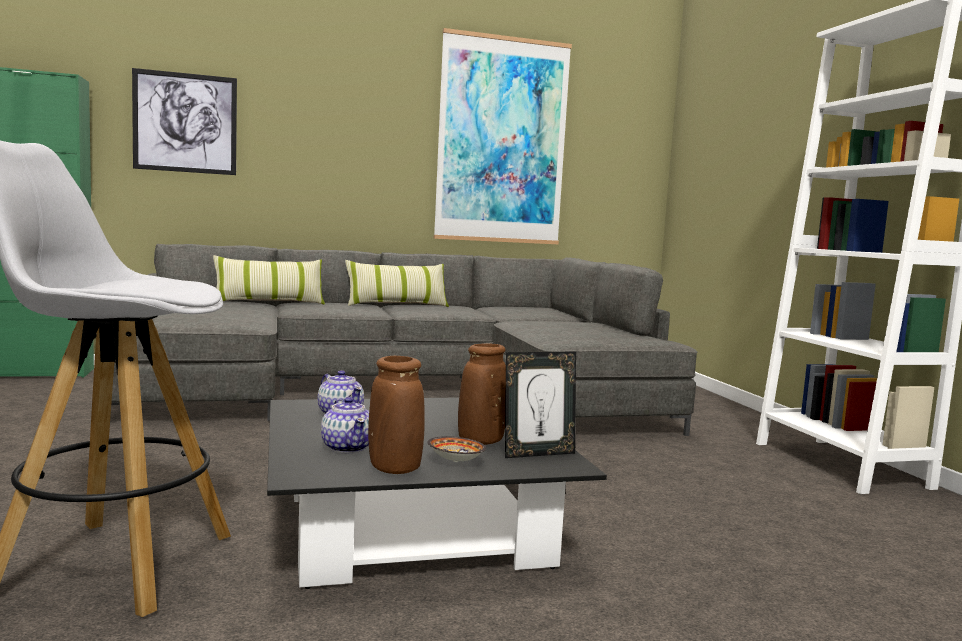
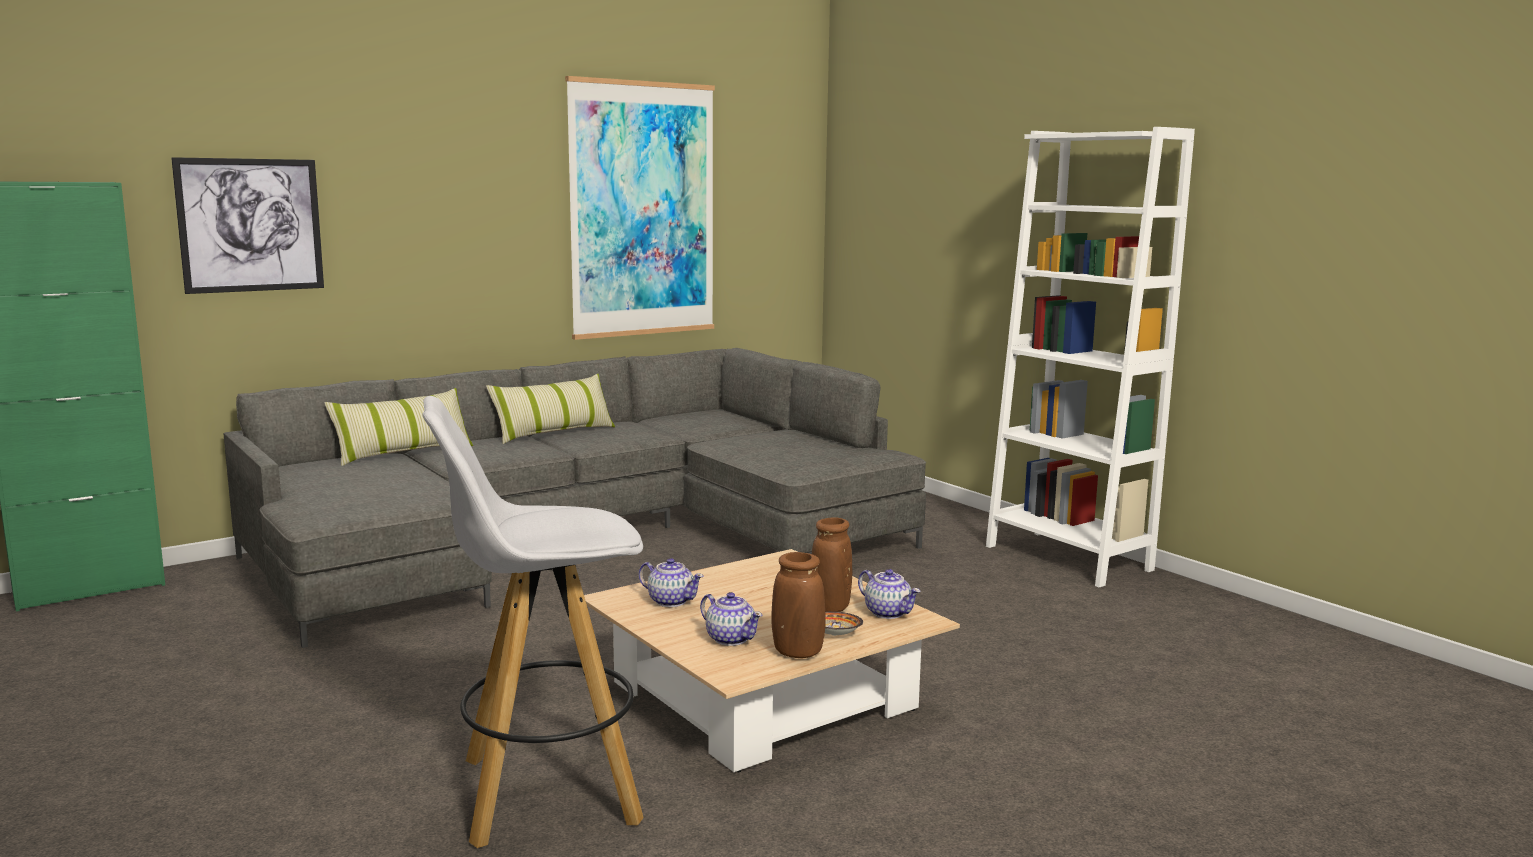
camera: 20 degrees left, 5 degrees up
black coffee table [267,397,607,589] -> beige coffee table [584,549,960,772]
picture frame [505,351,576,458] -> teapot [858,569,920,619]

